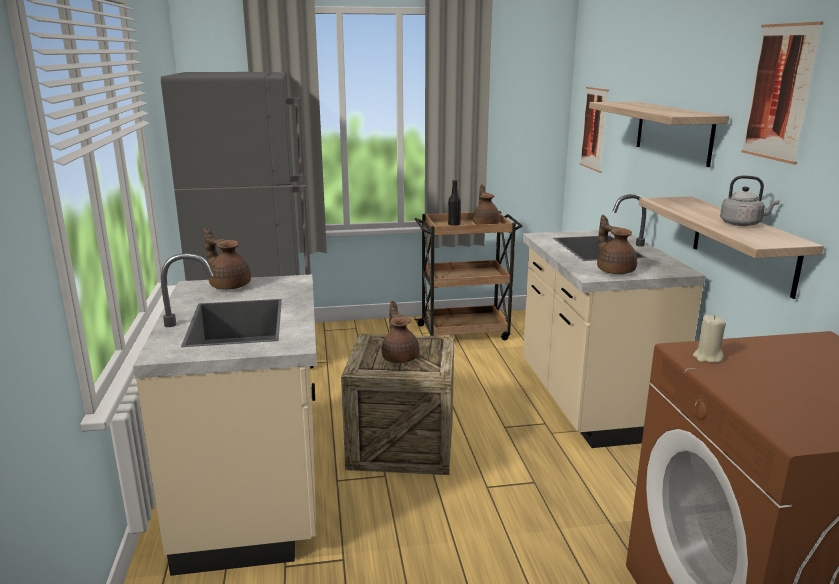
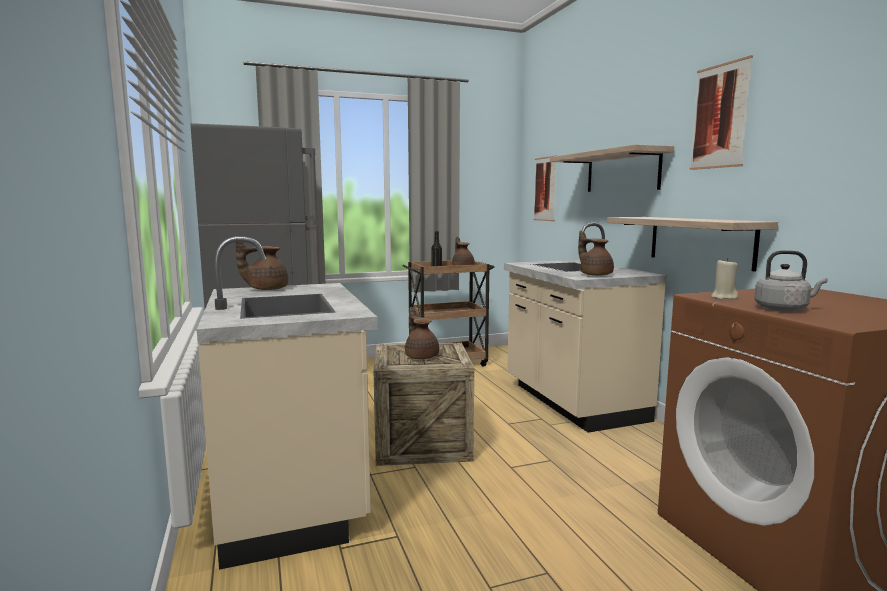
camera: 10 degrees left, 10 degrees down
brown teapot [204,228,251,290] -> brown teapot turned 60 degrees counterclockwise [236,242,288,290]
grey kettle [720,175,779,226] -> grey kettle moved to [754,250,828,311]

